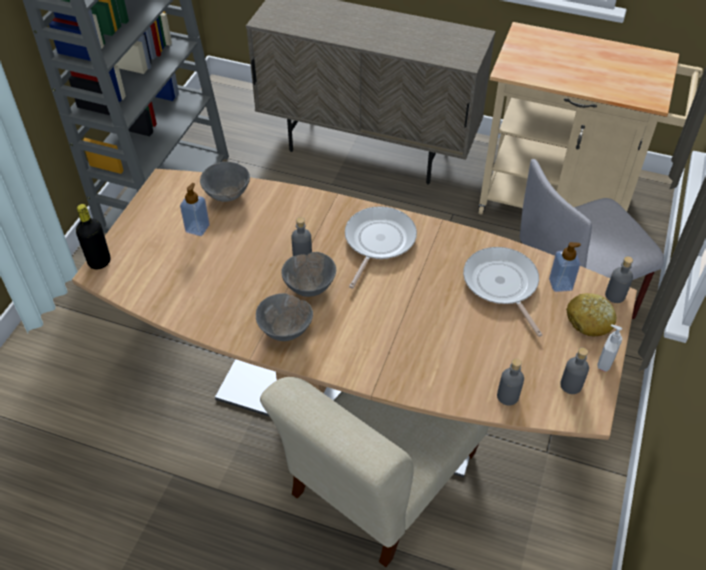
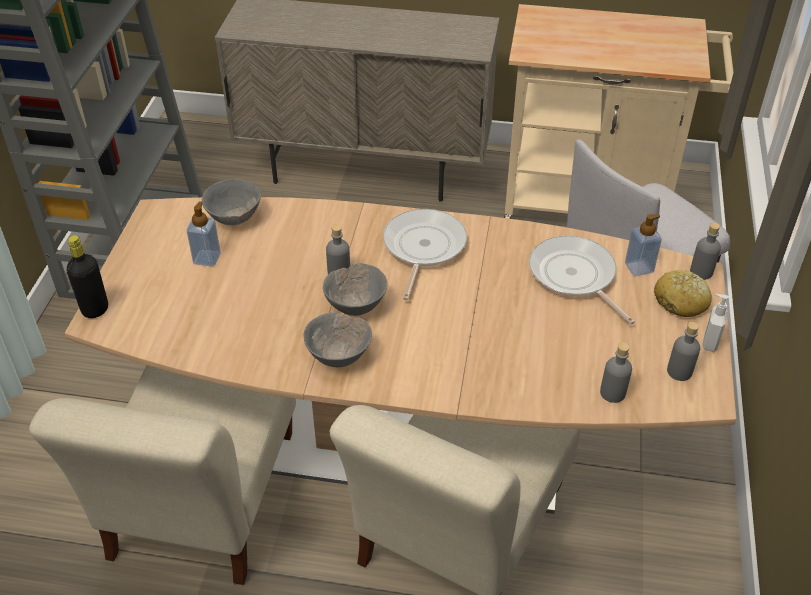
camera: 10 degrees left, 5 degrees down
none -> beige chair [29,365,296,585]

